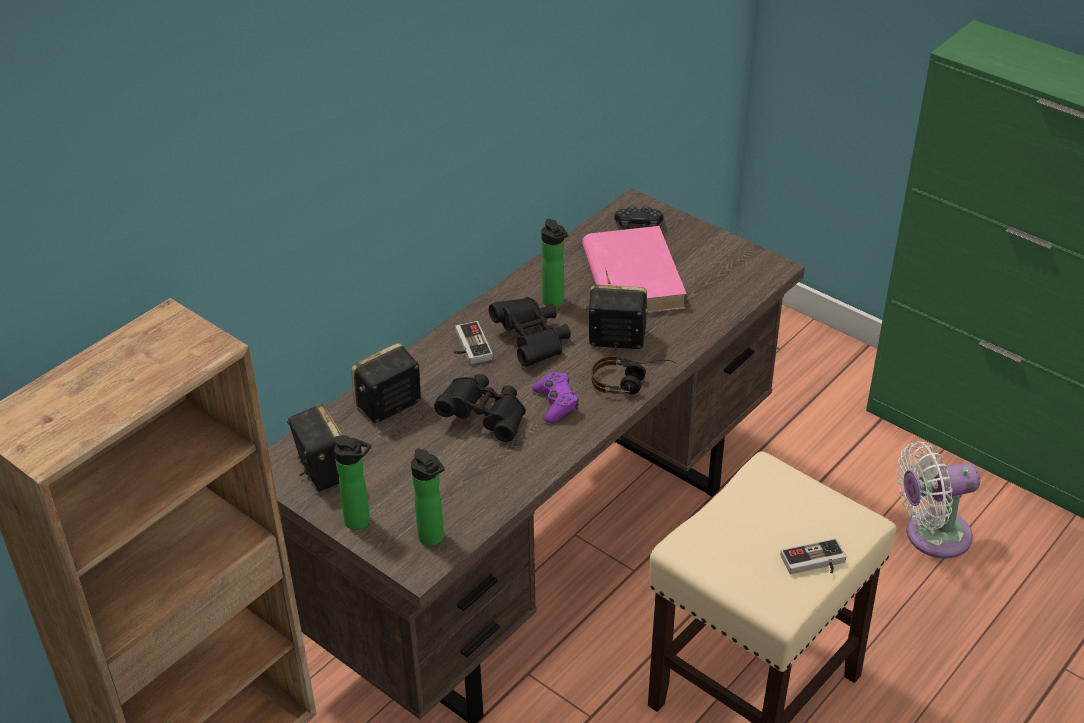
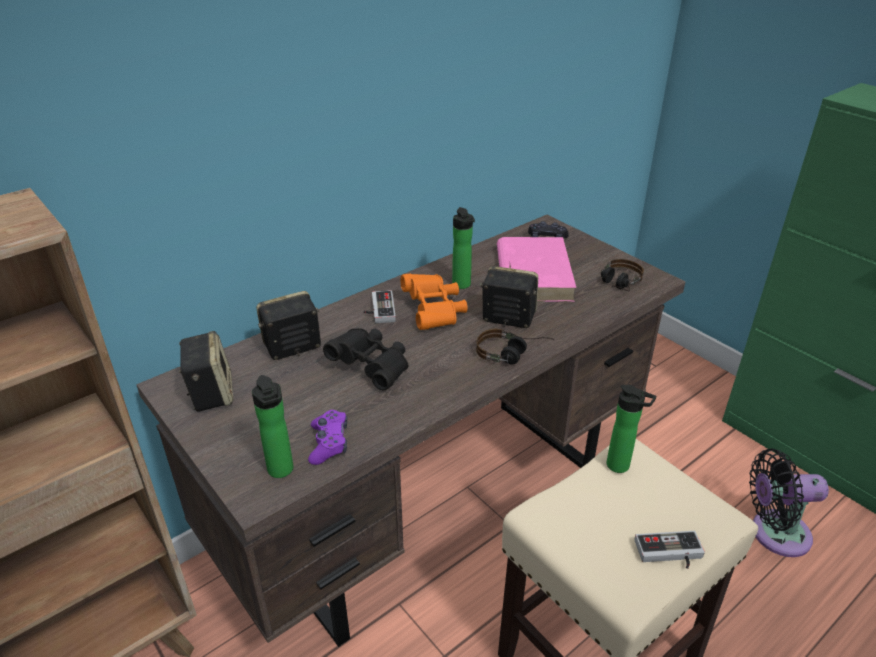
camera: 10 degrees right, 5 degrees down
bottle [334,435,371,530] -> bottle moved to [607,385,657,473]
black binoculars [489,297,571,367] -> orange binoculars [400,273,468,330]
purple game controller [532,372,579,423] -> purple game controller moved to [308,410,347,465]
white fan [897,441,980,559] -> black fan [749,449,829,557]
none -> headphones [601,259,644,291]

